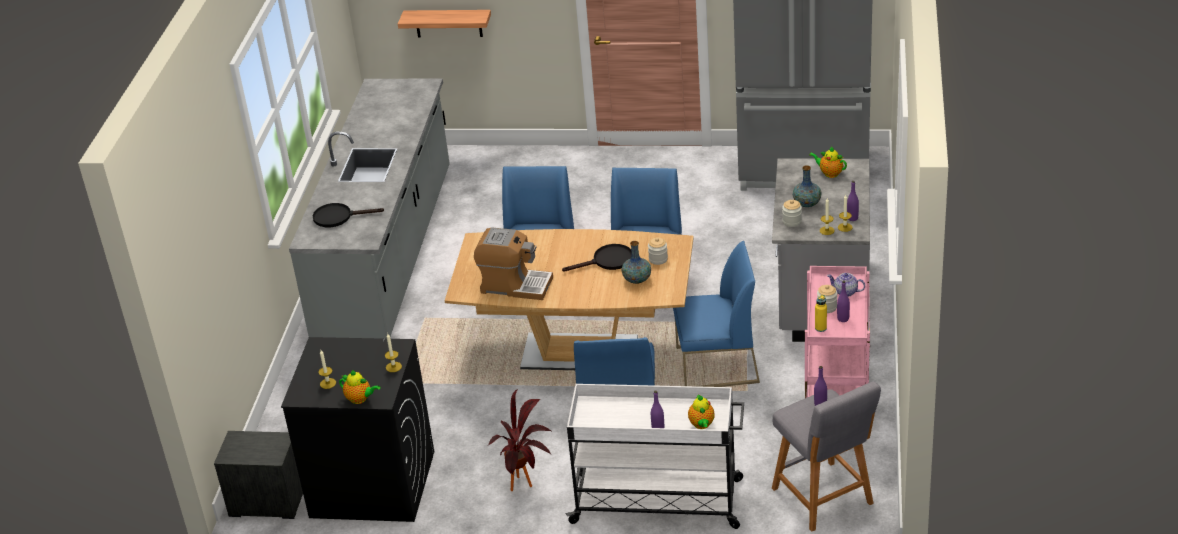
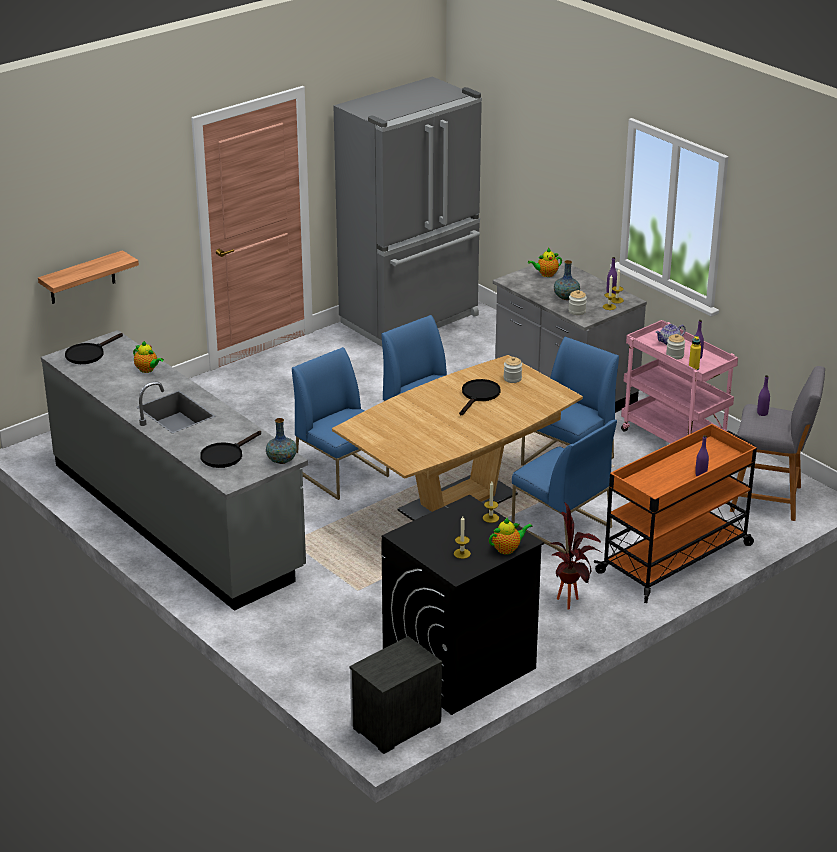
camera: 50 degrees left, 5 degrees down
coffee machine [474,227,553,300] -> none
white cart [566,384,744,529] -> orange cart [594,424,757,603]
vase [622,241,651,284] -> vase moved to [266,418,297,464]
teapot [688,395,715,429] -> teapot moved to [133,341,164,373]
none -> black frying pan [65,333,123,364]

